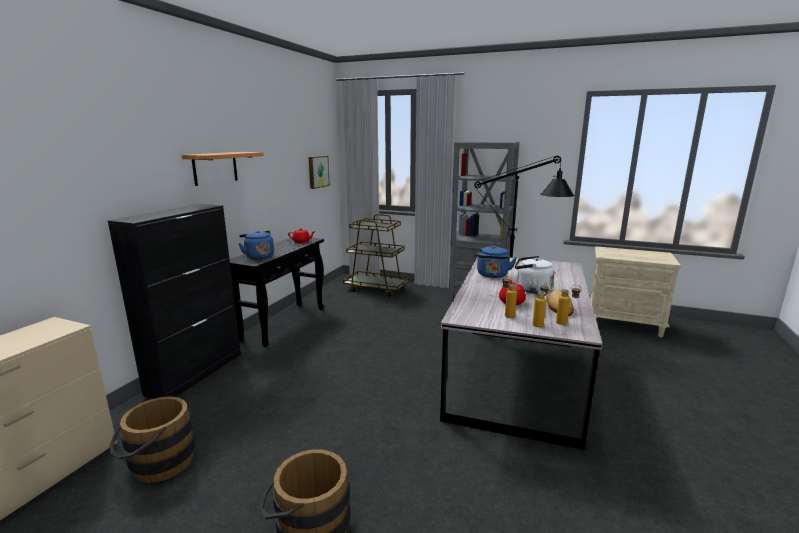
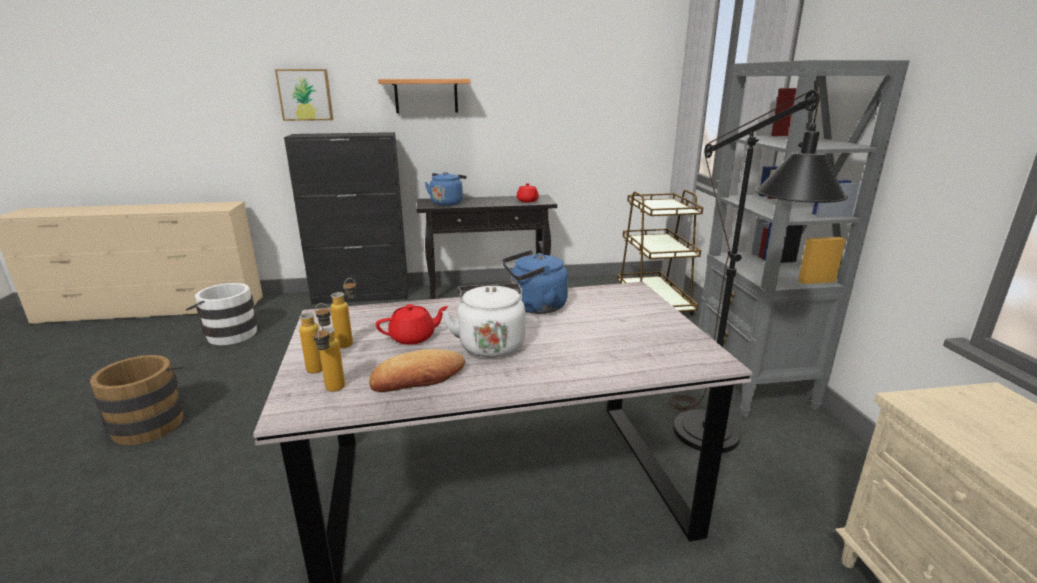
camera: 60 degrees right, 5 degrees up
brown bucket [110,396,195,483] -> white bucket [186,283,258,345]
picture [309,156,330,189] -> picture moved to [275,69,333,121]

